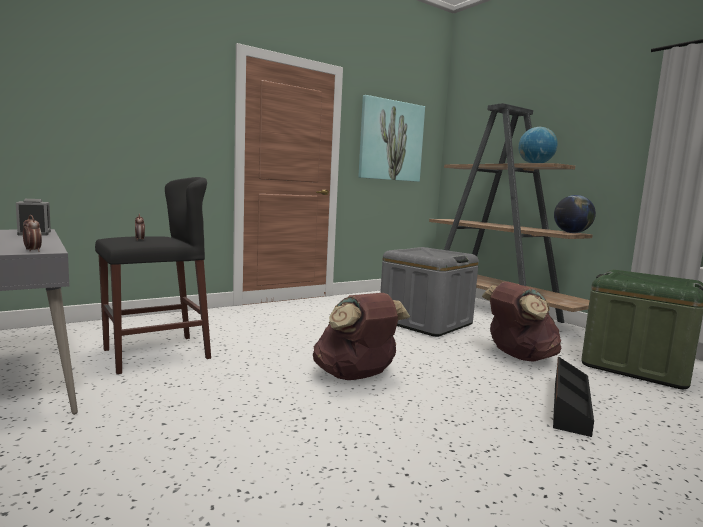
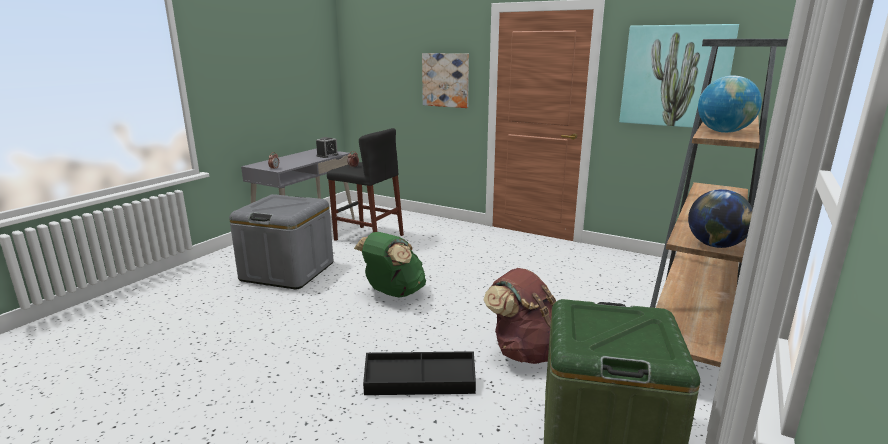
camera: 65 degrees right, 10 degrees up
brown backpack [313,293,410,380] -> green backpack [354,232,426,297]
grey storage box [380,247,479,337] -> grey storage box moved to [229,194,333,289]
none -> picture [422,53,469,108]

